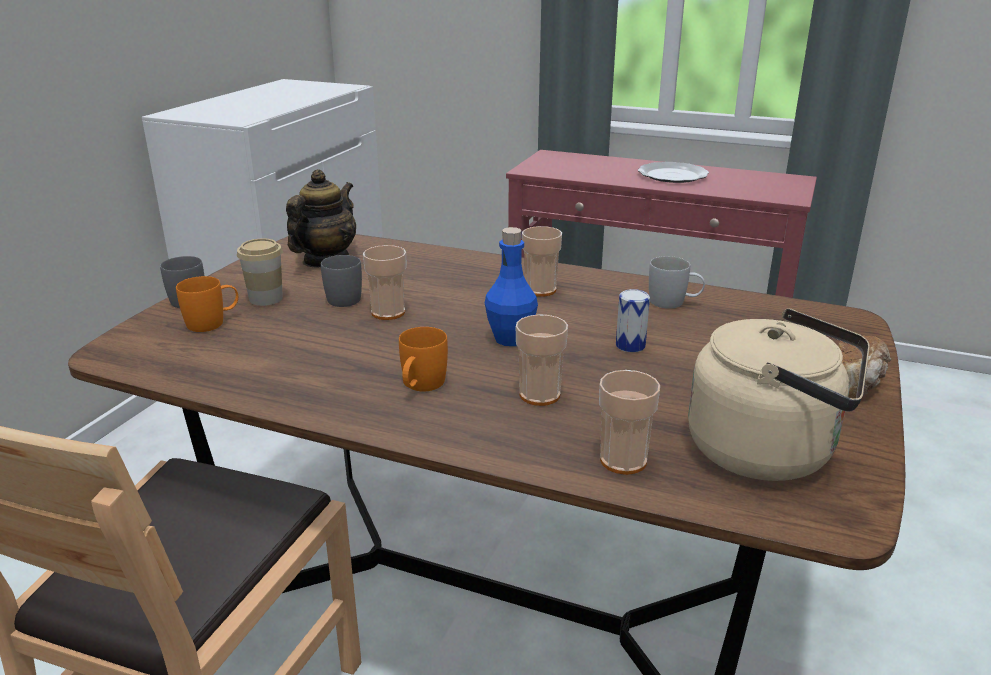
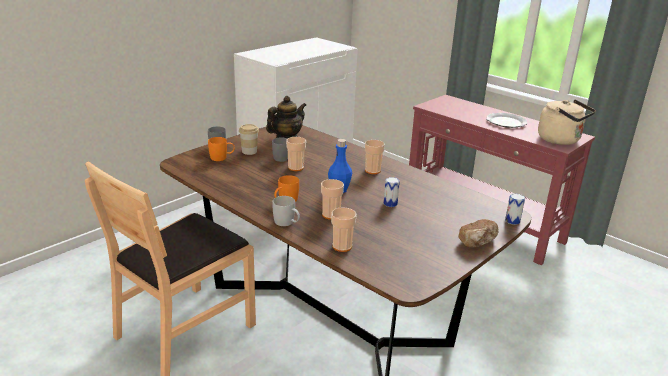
camera: 20 degrees right, 0 degrees up
white mug [649,256,705,309] -> white mug moved to [272,196,300,226]
beige kettle [688,309,870,481] -> beige kettle moved to [538,100,596,145]
none -> can [505,194,525,225]

